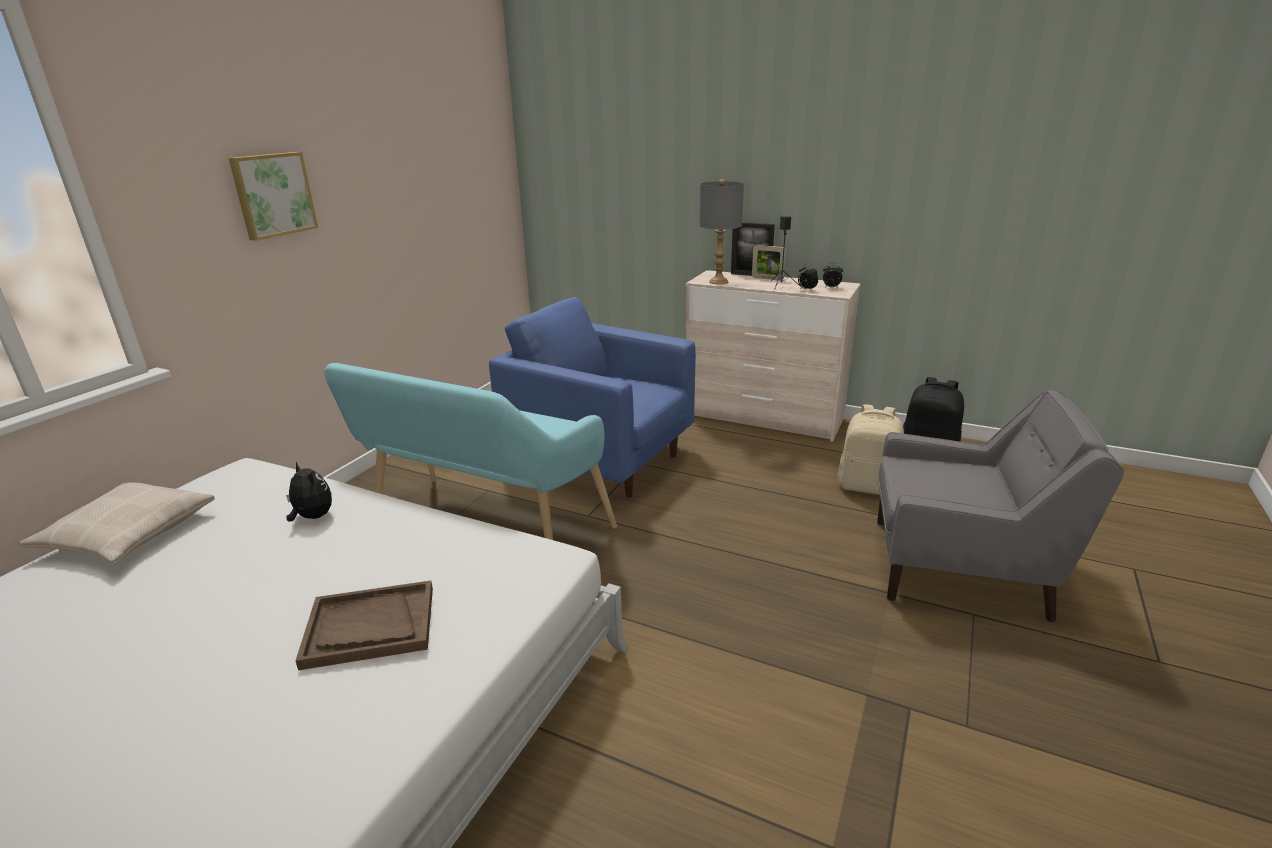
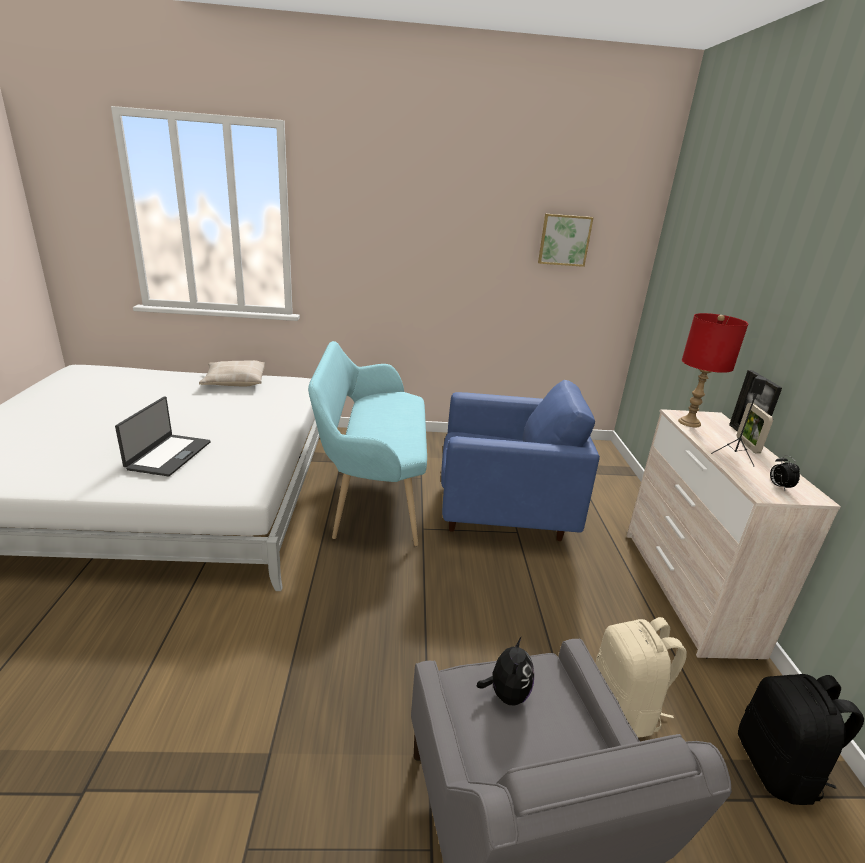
camera: 60 degrees right, 0 degrees up
picture [229,152,318,241] -> picture moved to [538,214,594,267]
plush toy [286,461,332,521] -> plush toy moved to [477,636,534,705]
brown tray [296,581,433,670] -> laptop [115,396,211,477]
blue armchair [489,297,696,497] -> blue armchair turned 90 degrees clockwise [441,380,600,541]
grey table lamp [699,179,744,284] -> red table lamp [678,313,748,427]
alarm clock [798,264,818,290] -> none

